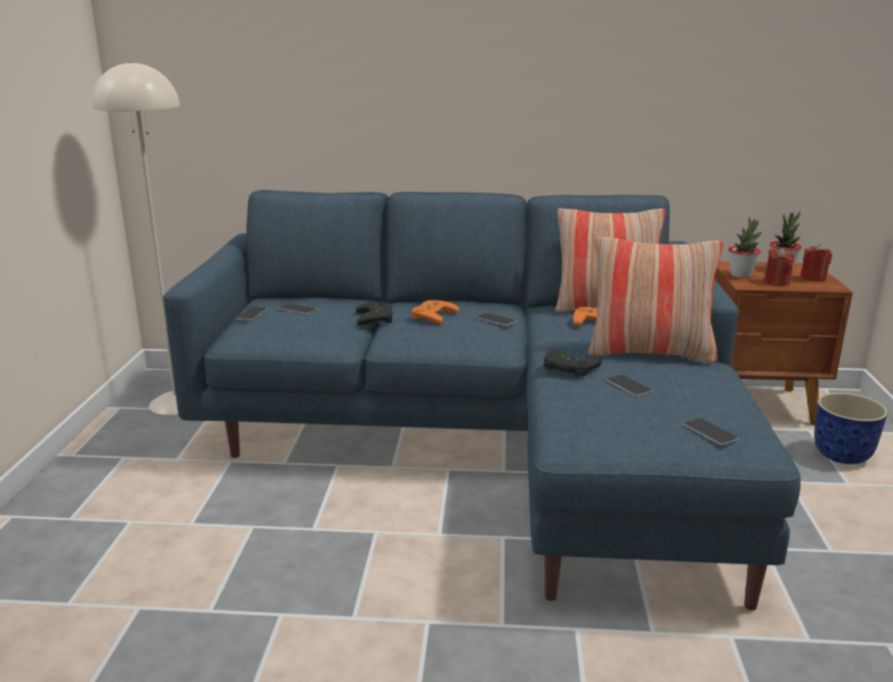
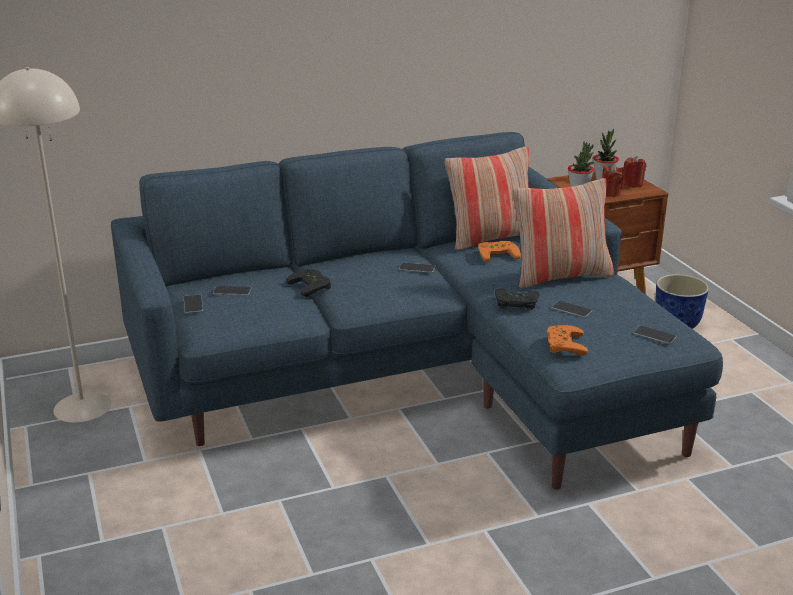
camera: 25 degrees left, 5 degrees up
orange game controller [412,300,460,325] -> orange game controller moved to [547,325,588,355]

